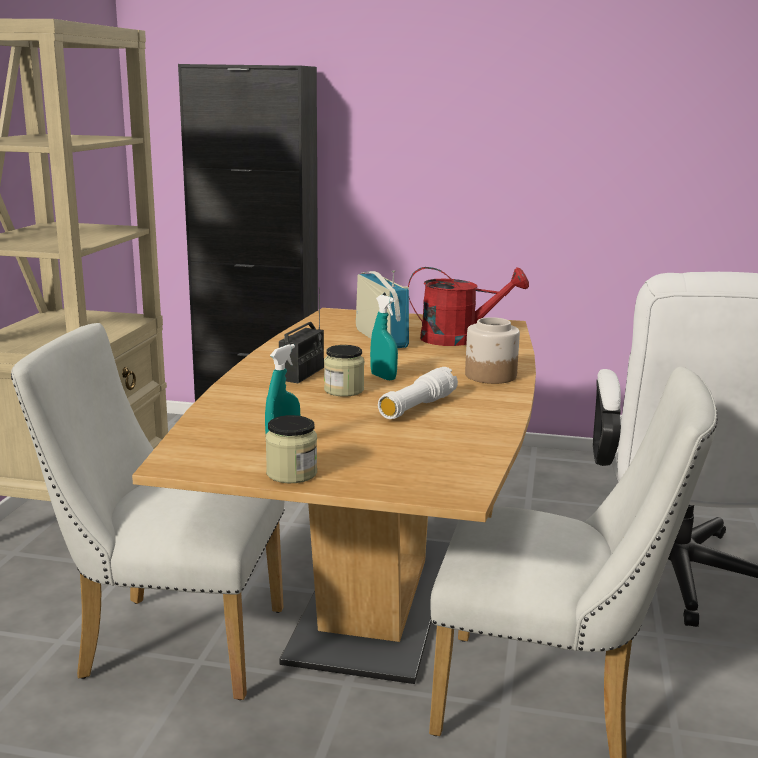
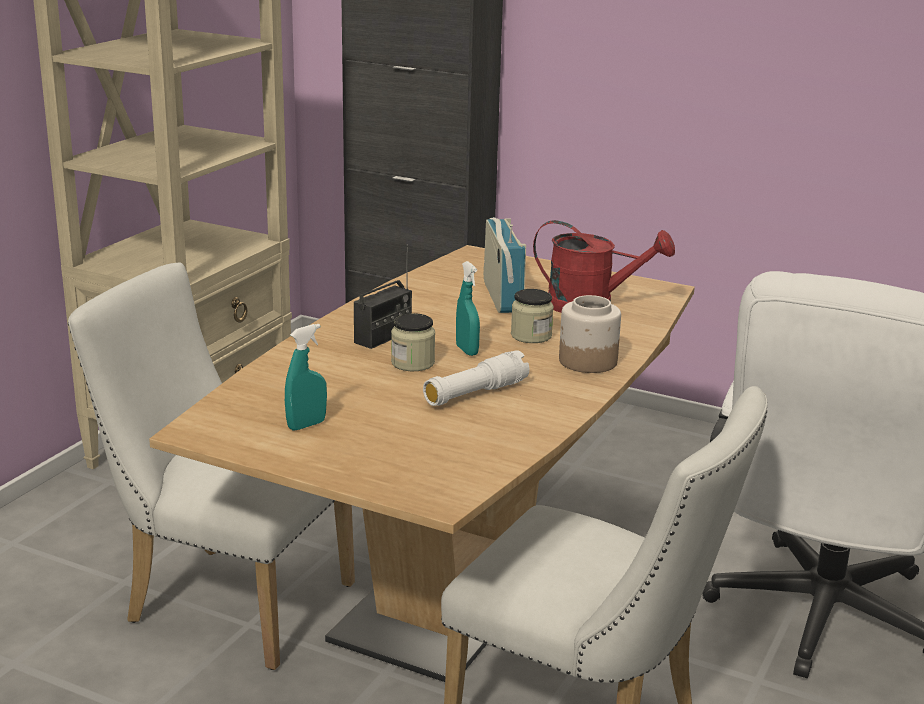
camera: 15 degrees right, 5 degrees up
jar [265,415,317,483] -> jar moved to [511,289,554,343]

